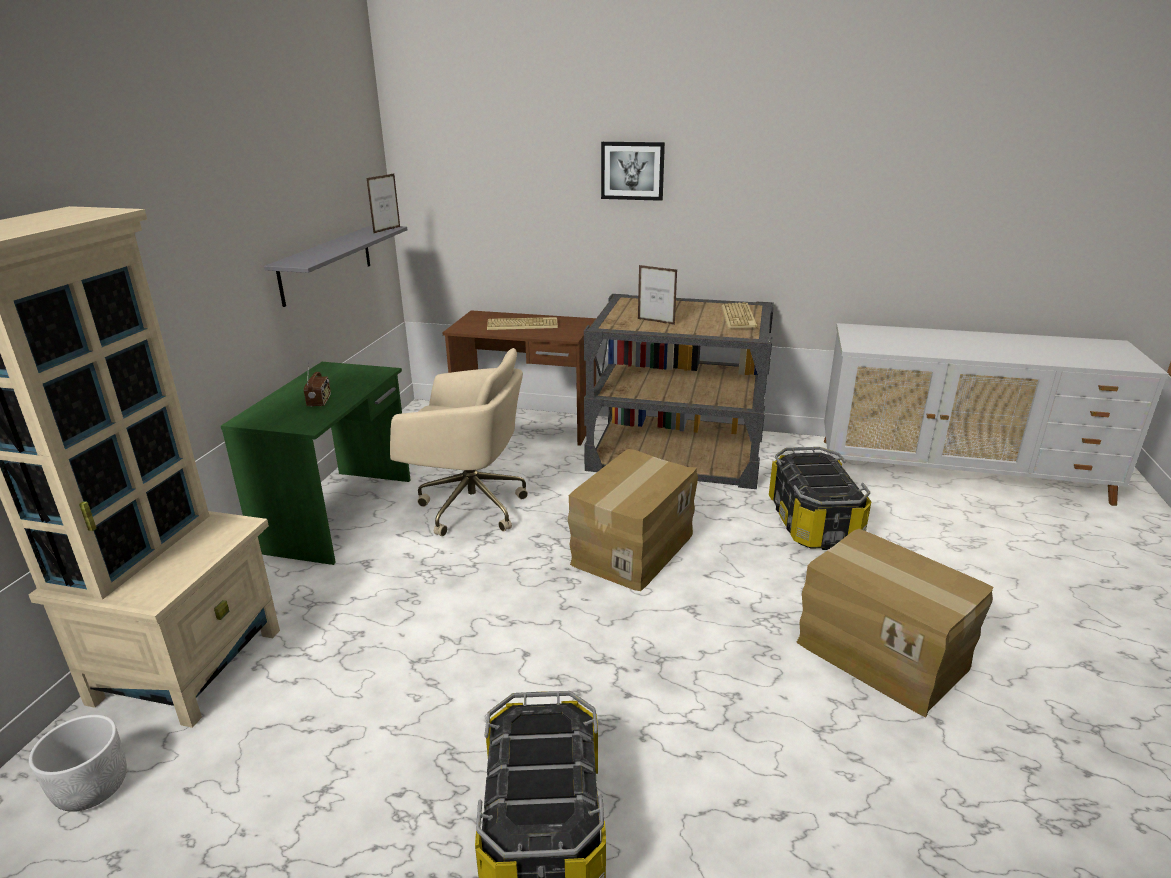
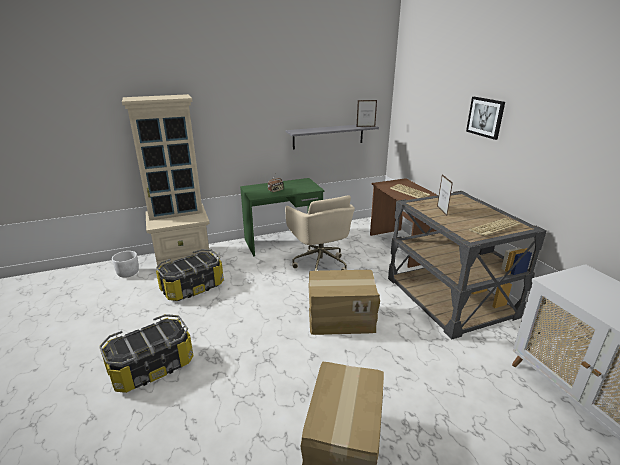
camera: 55 degrees right, 0 degrees up
storage box [769,447,871,550] -> storage box moved to [156,249,224,301]

